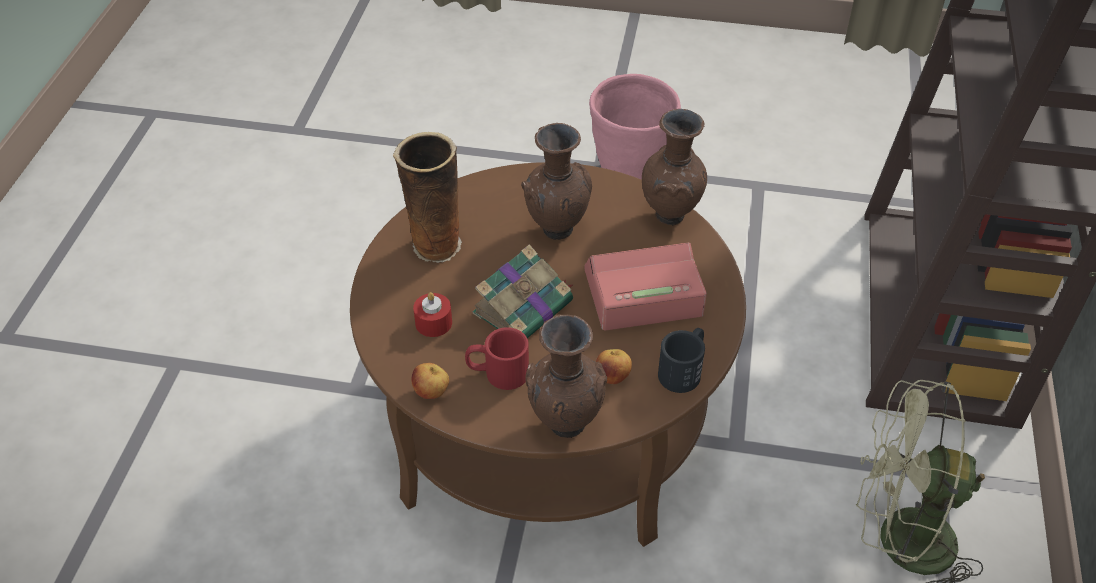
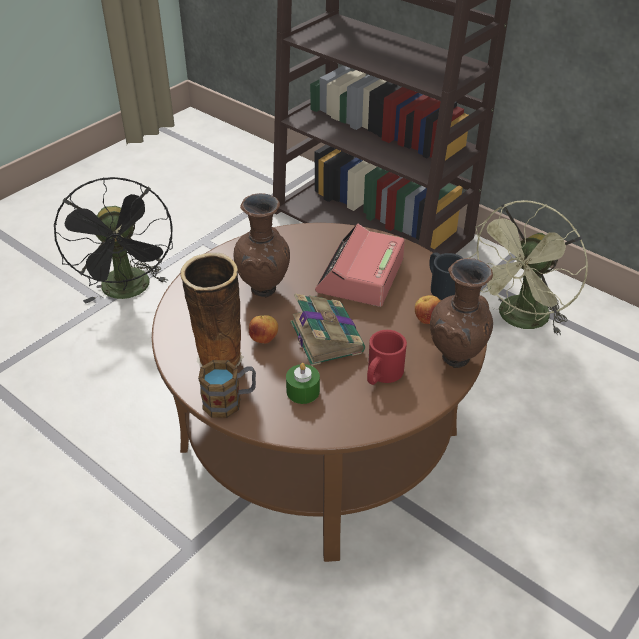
camera: 60 degrees left, 5 degrees down
apple [412,363,449,399] -> apple moved to [249,315,278,344]
red candle [413,292,452,337] -> green candle [286,363,320,404]
pink planter [589,74,681,180] -> black fan [54,177,173,304]
brown vase [642,109,707,226] -> none
none -> mug [198,360,256,418]

